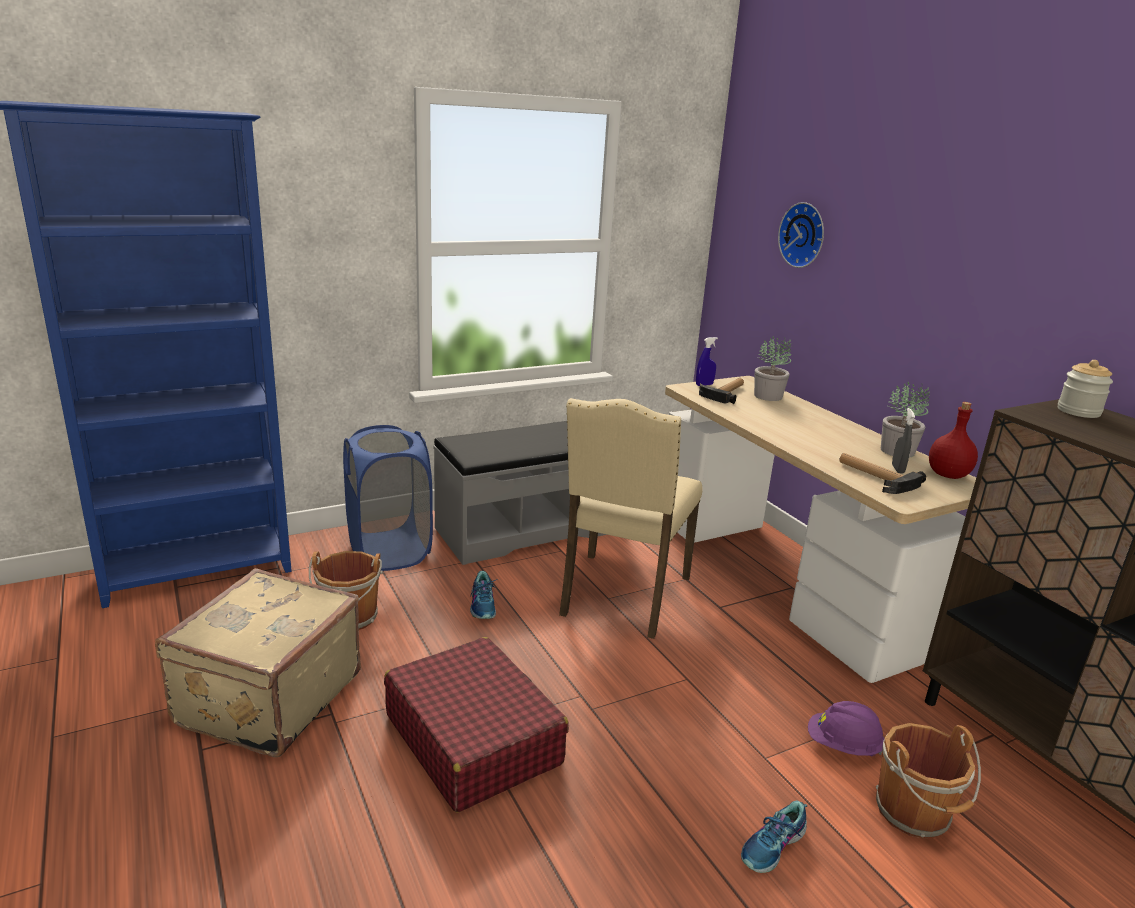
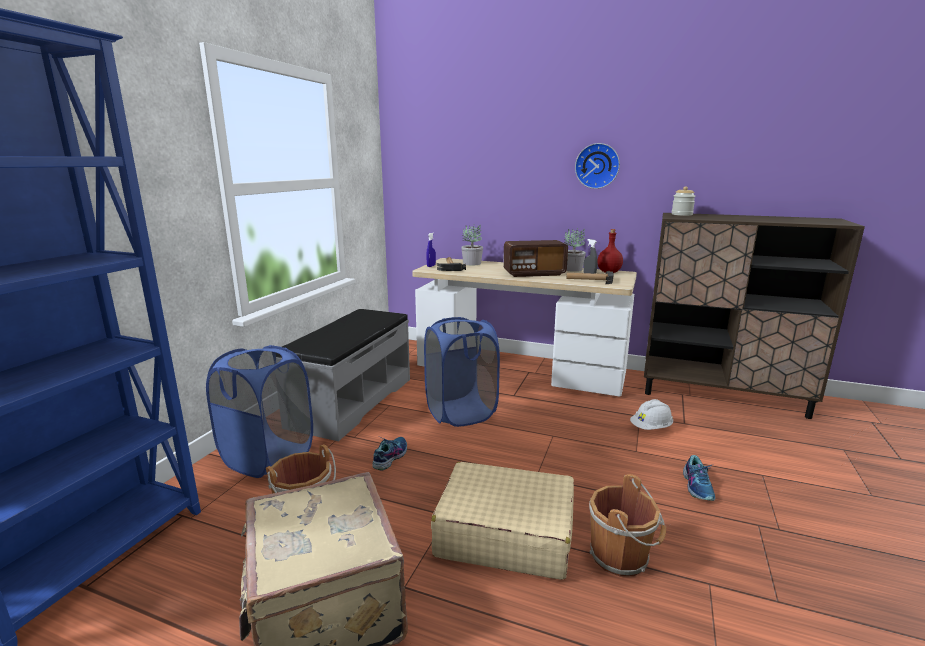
camera: 40 degrees left, 5 degrees down
red suitcase [384,637,569,813] -> beige suitcase [431,462,574,580]
shoe [470,571,498,619] -> shoe turned 105 degrees counterclockwise [372,436,407,471]
beige chair [559,398,703,639] -> blue laundry basket [424,317,500,427]
wall clock [778,202,824,268] -> wall clock moved to [575,143,620,189]
purple hard hat [808,701,884,756] -> white hard hat [630,399,673,430]
brown bucket [876,723,981,839] -> brown bucket moved to [589,474,666,577]
none -> radio [503,240,568,277]

